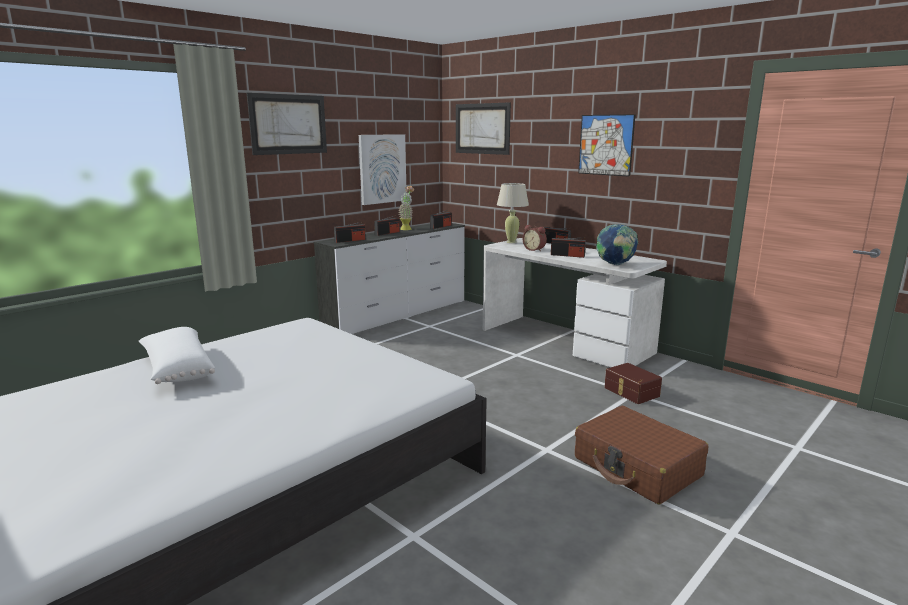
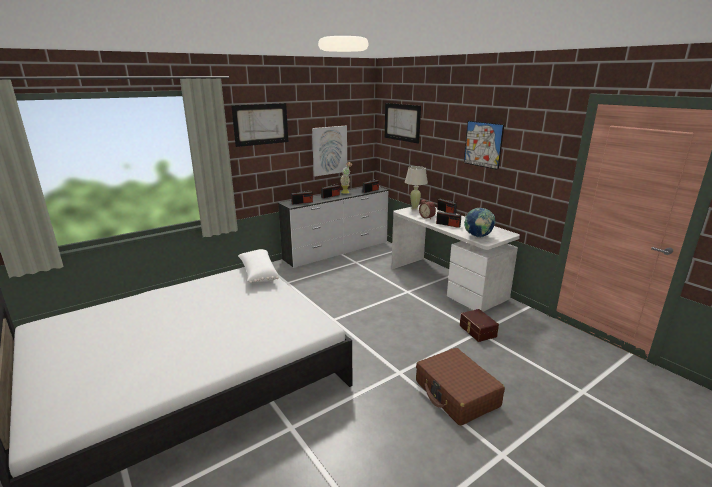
camera: 10 degrees right, 5 degrees up
white pillow [138,327,215,384] -> white pillow moved to [238,249,279,284]

